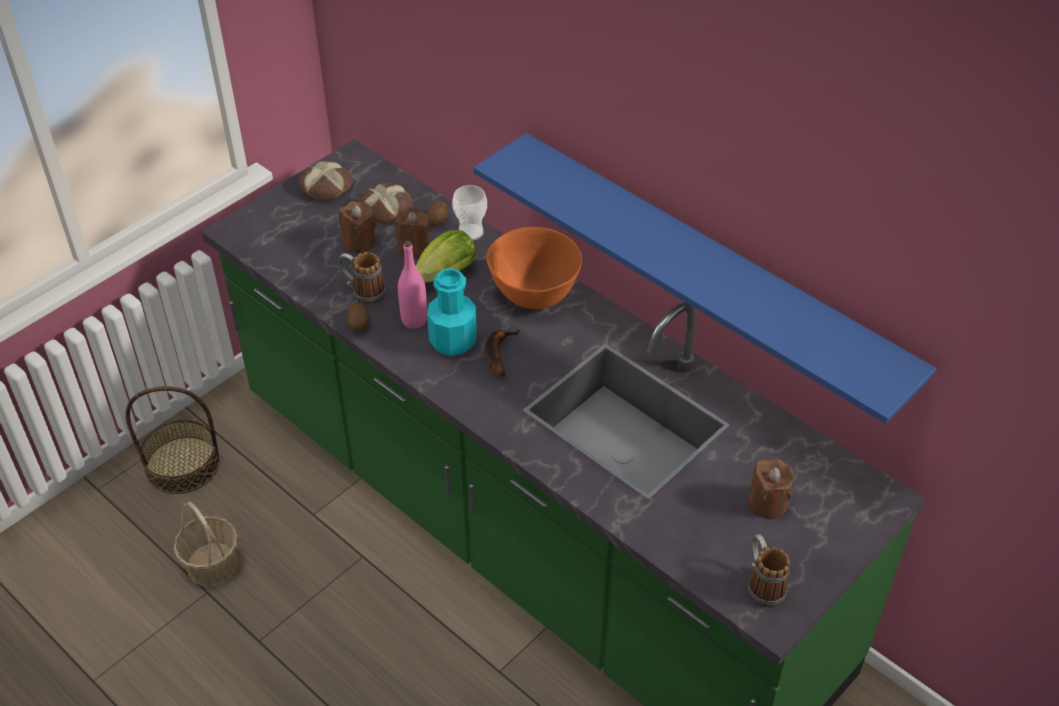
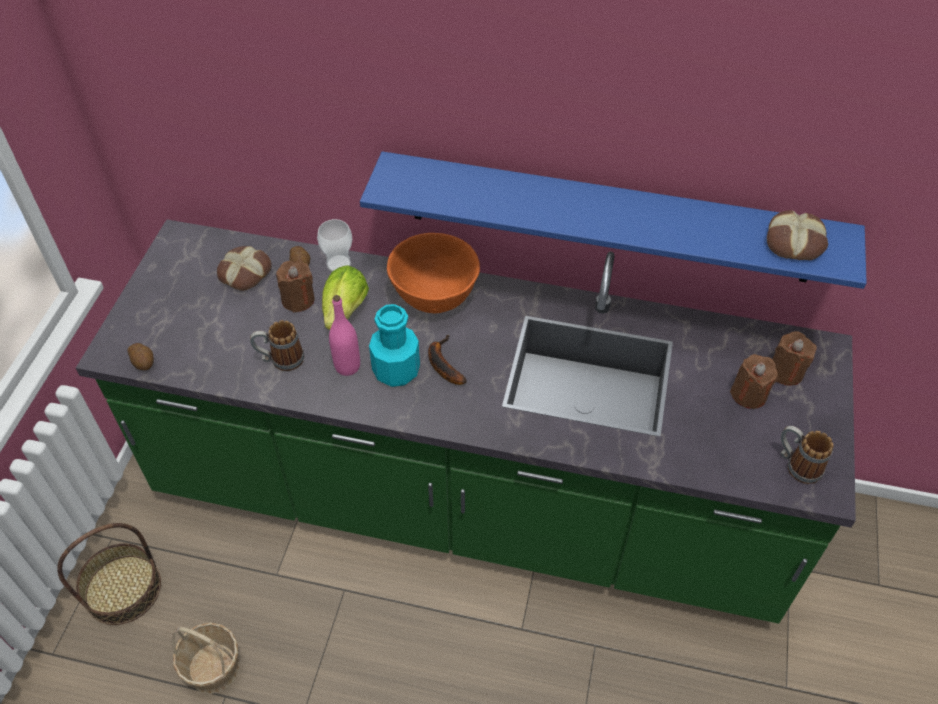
camera: 30 degrees left, 5 degrees up
bread [299,161,353,201] -> bread moved to [767,210,828,260]
brown candle [339,201,376,253] -> brown candle moved to [772,331,817,386]
potato [347,303,370,332] -> potato moved to [127,343,154,370]

